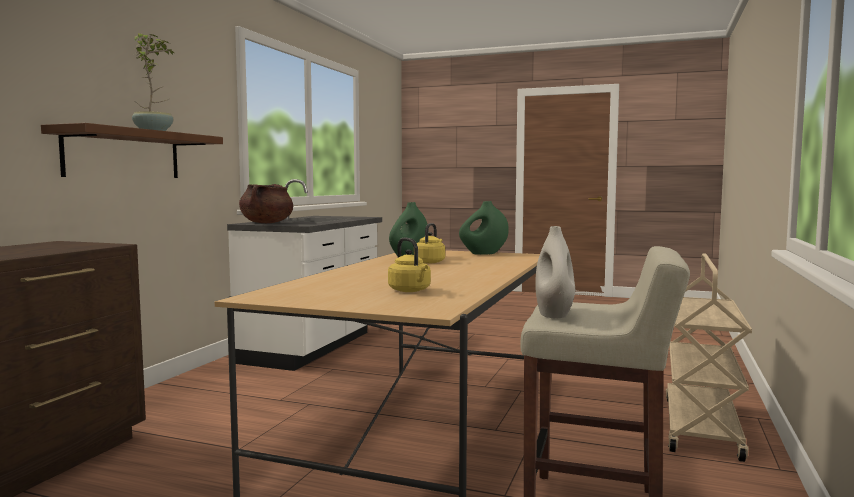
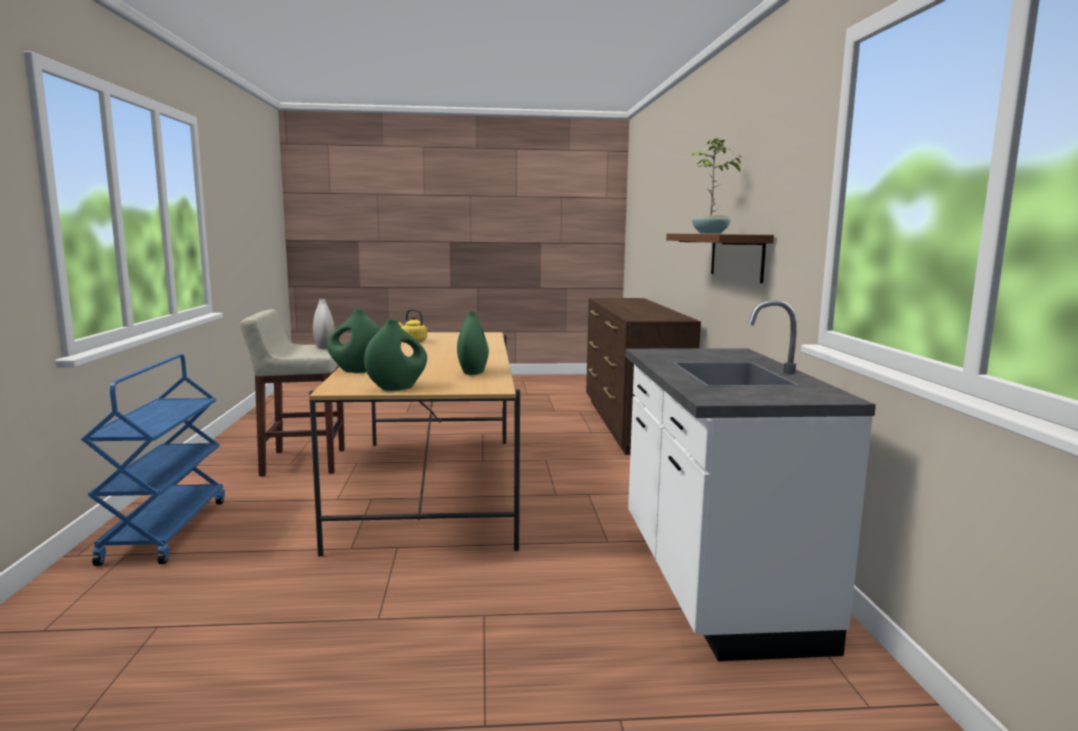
camera: 155 degrees right, 5 degrees up
brown cooking pot [239,184,293,223] -> none
yellow kettle [417,223,445,263] -> none
beige cart [666,253,752,462] -> blue cart [81,354,225,566]
none -> green vase [326,310,381,373]

